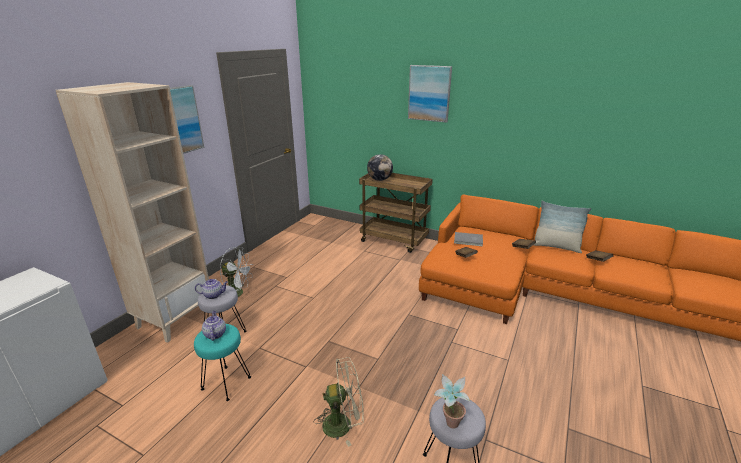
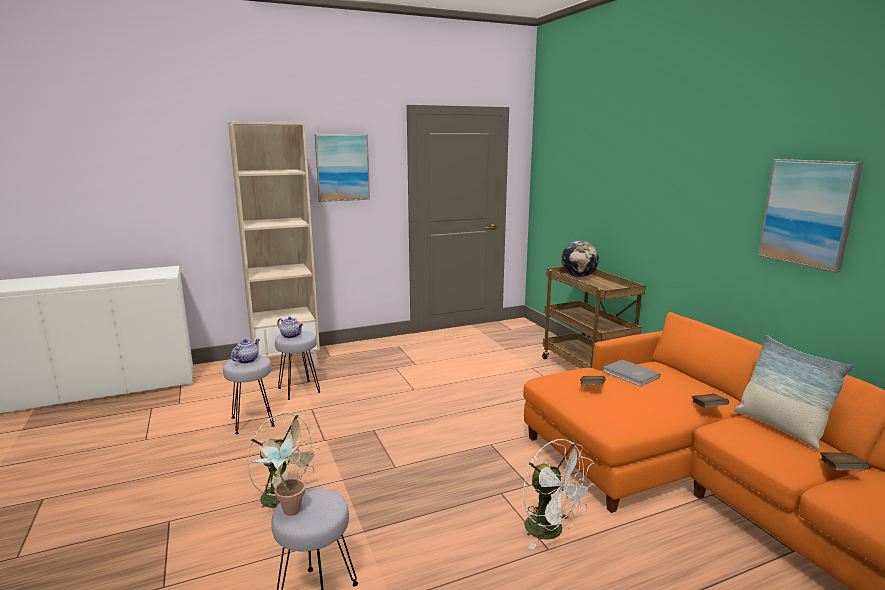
camera: 40 degrees right, 10 degrees down
turquoise stool [194,324,251,401] -> grey stool [223,355,275,434]
white fan [220,247,253,297] -> white fan moved to [523,439,595,549]
picture [408,65,452,123] -> picture moved to [758,159,863,273]

